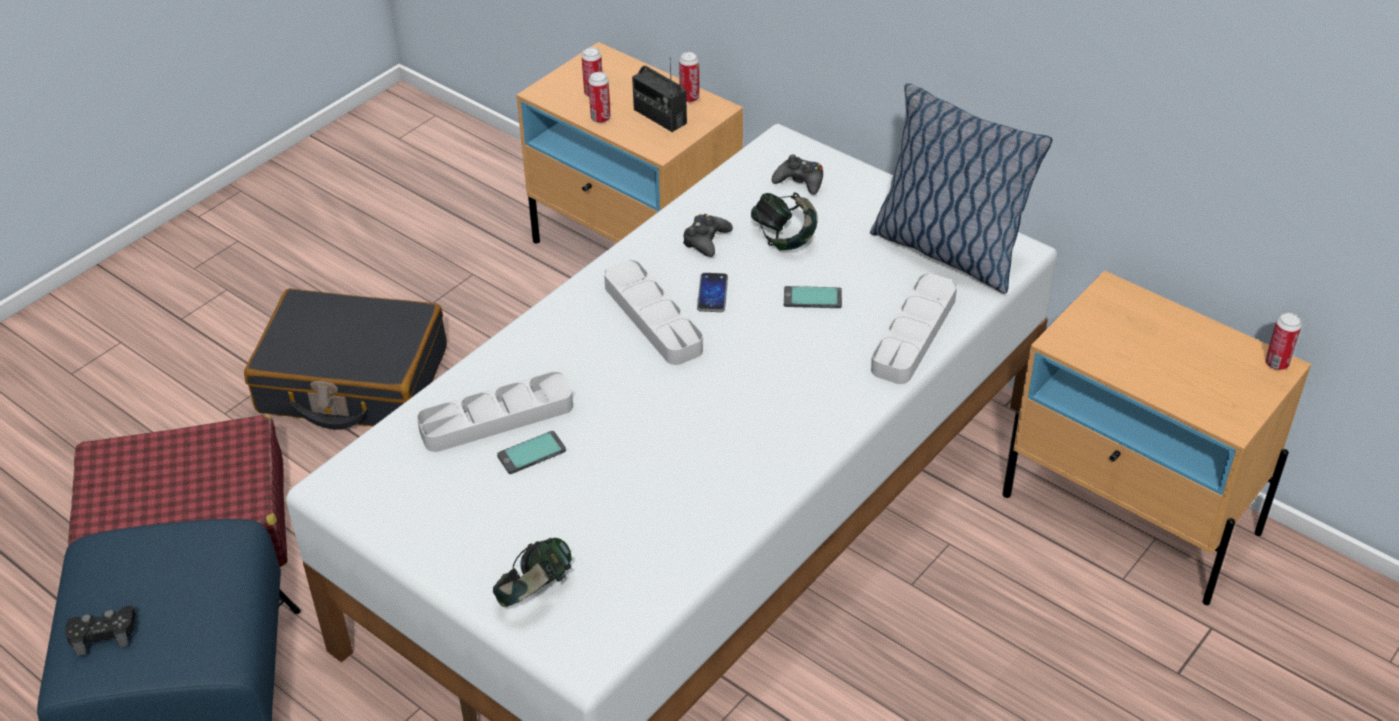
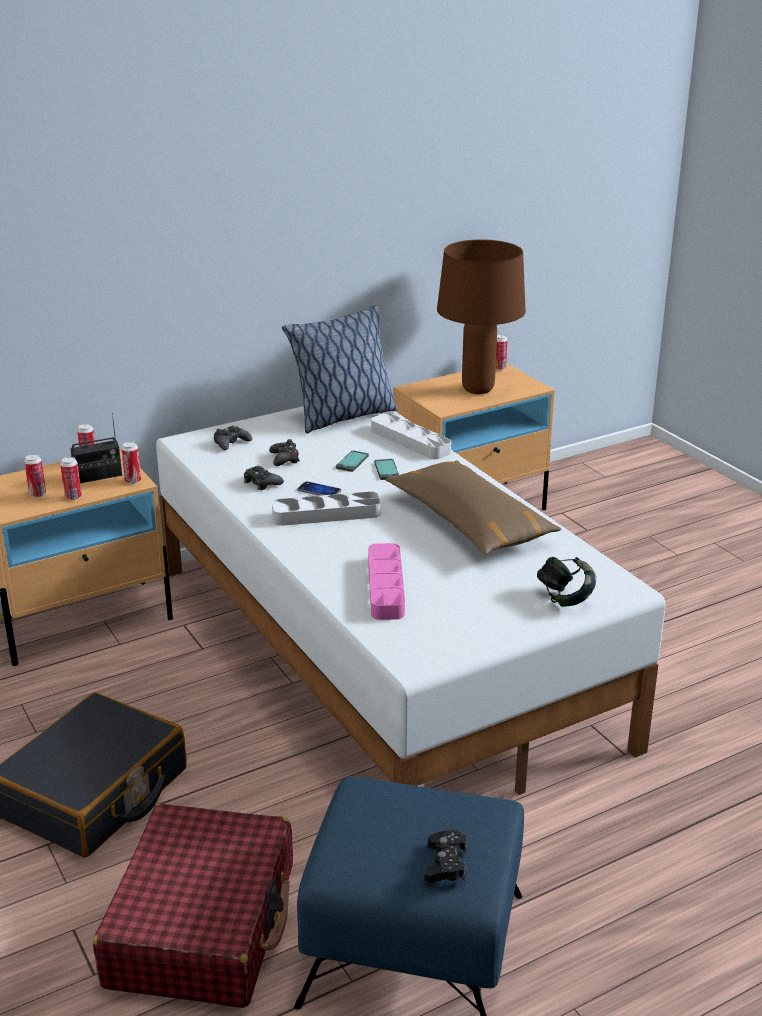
camera: 70 degrees left, 15 degrees down
grey tray [417,372,573,452] -> pink tray [368,543,405,620]
phone [497,431,566,474] -> phone moved to [374,459,399,480]
headphones [751,193,818,250] -> black game controller [269,439,300,466]
none -> can [121,441,141,484]
none -> brown pillow [385,461,562,555]
none -> brown table lamp [437,240,526,394]

